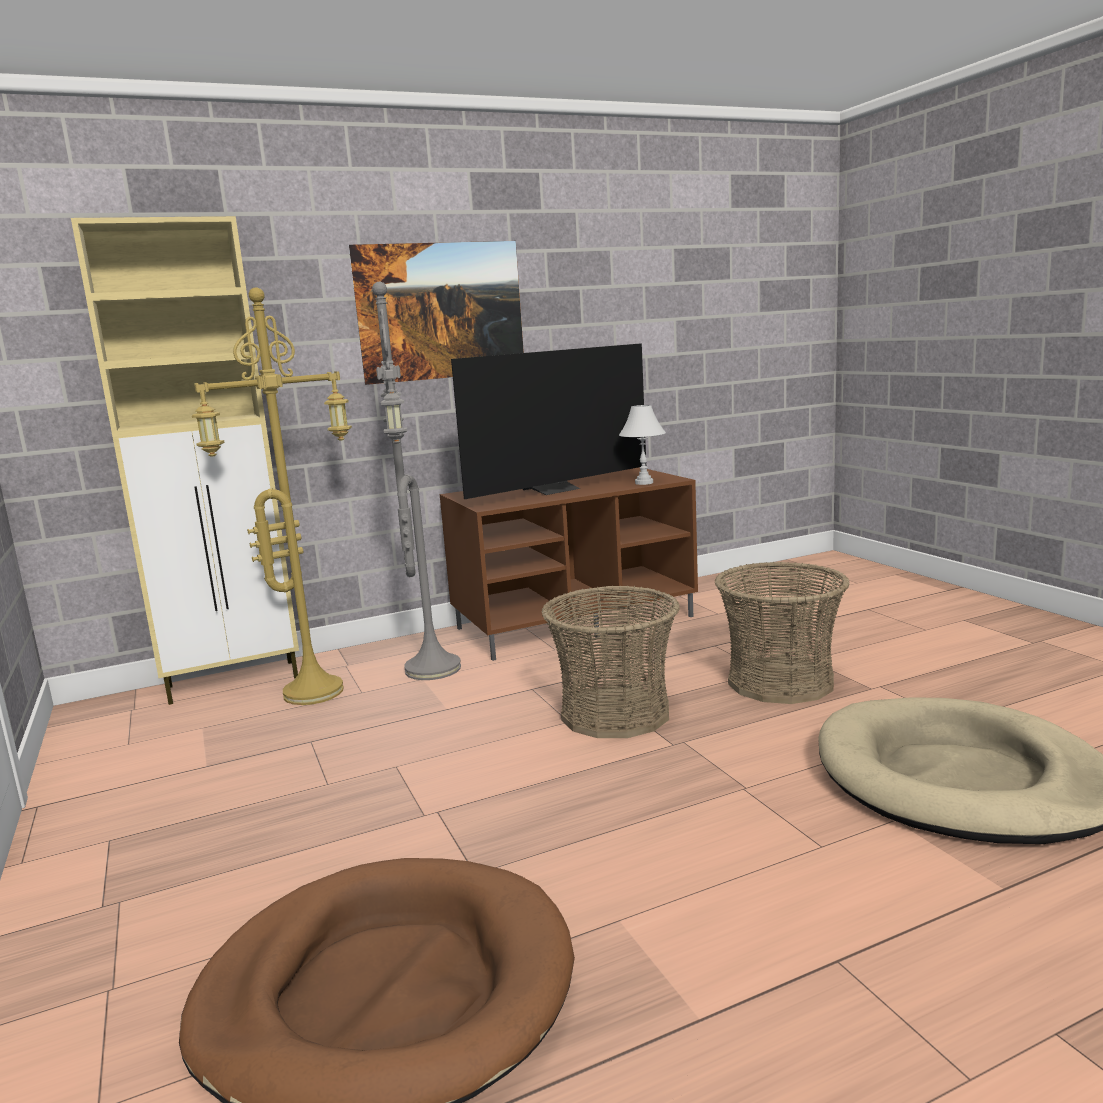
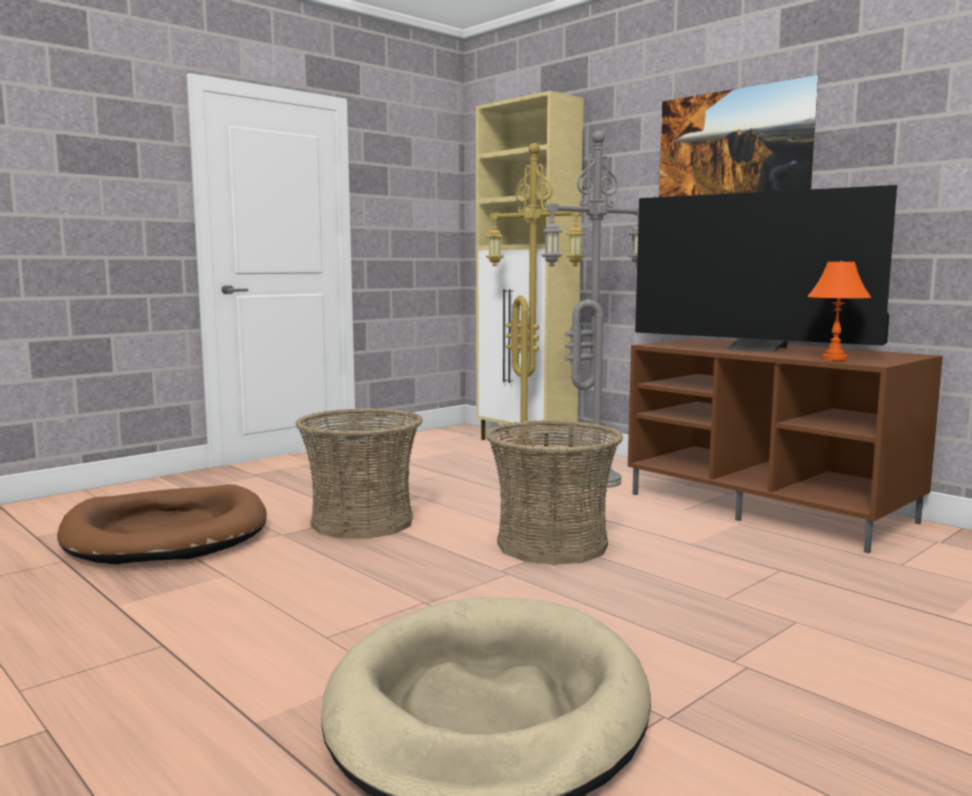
camera: 70 degrees right, 5 degrees down
white table lamp [619,405,666,485] -> orange table lamp [807,261,871,361]
basket [715,562,849,704] -> basket moved to [295,408,423,539]

